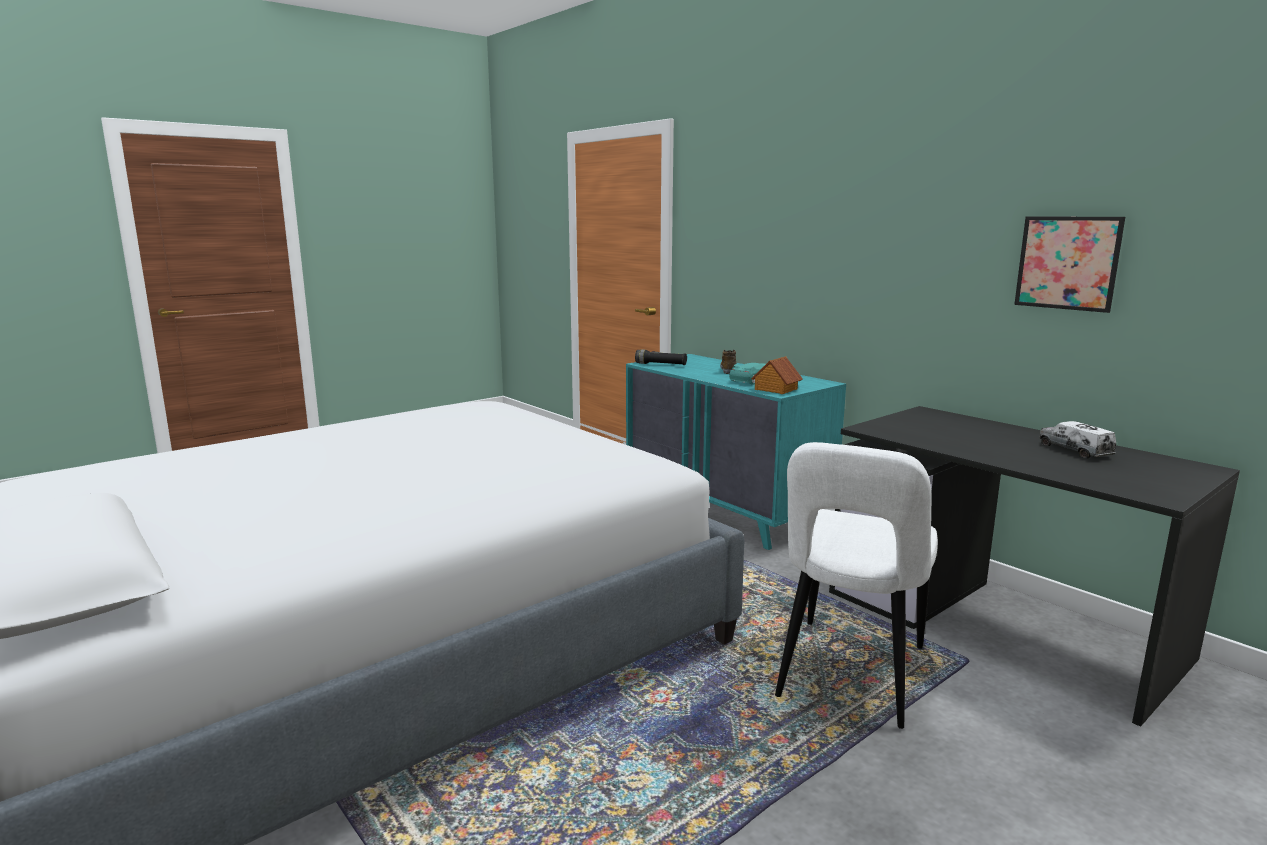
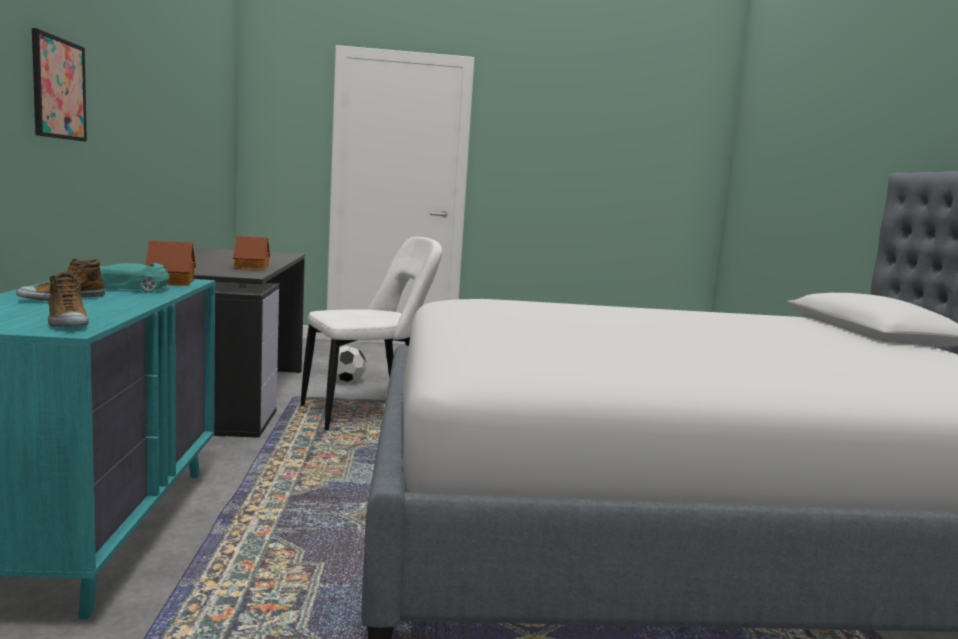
camera: 145 degrees left, 5 degrees down
black flashlight [635,349,687,365] -> shoe [48,272,89,327]
picture [1014,217,1125,313] -> picture moved to [32,28,87,142]
toy truck [1039,421,1116,458] -> none
none -> toy house [233,236,270,270]
none -> football [336,346,366,382]

